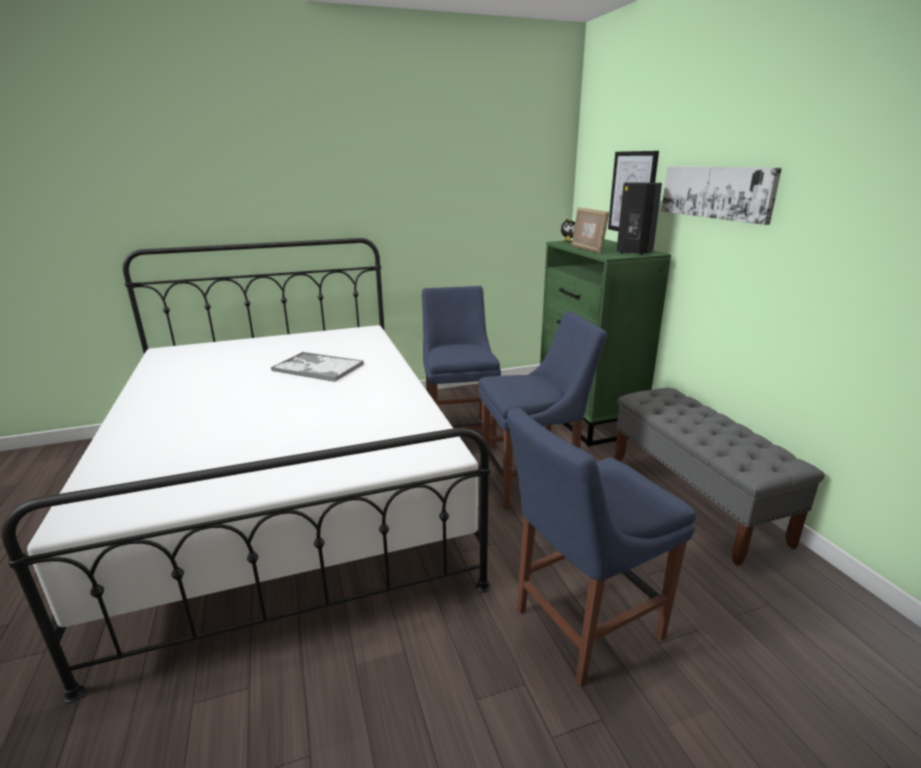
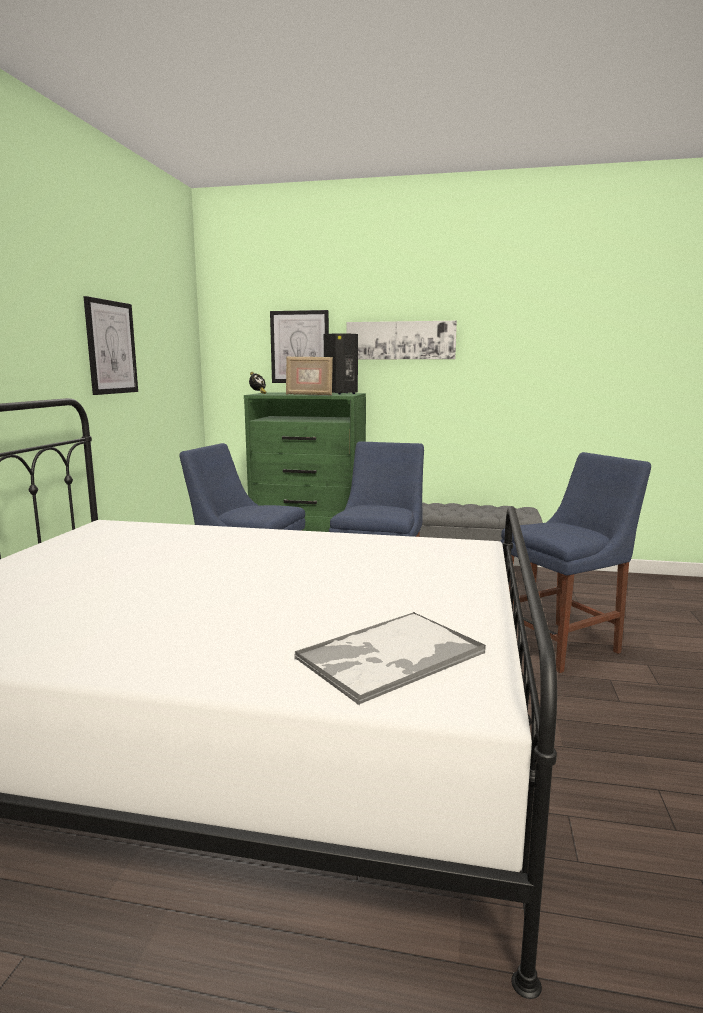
camera: 60 degrees left, 10 degrees down
tray [271,352,364,382] -> tray moved to [294,612,486,706]
blue chair [507,407,696,686] -> blue chair turned 120 degrees counterclockwise [500,452,651,673]
none -> picture [84,296,138,395]

